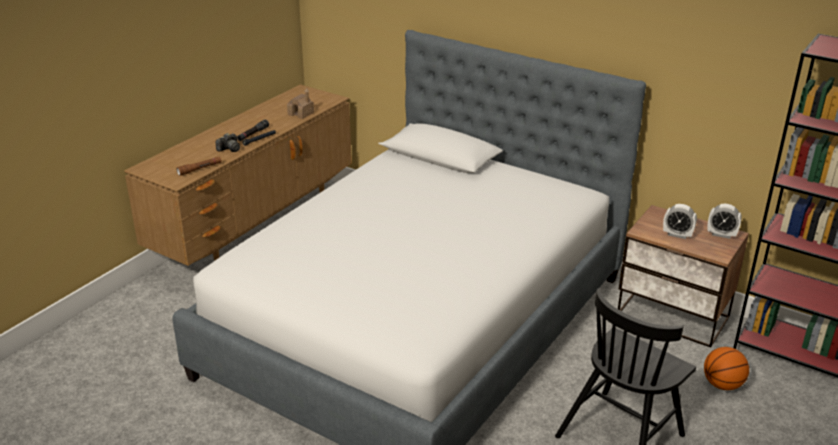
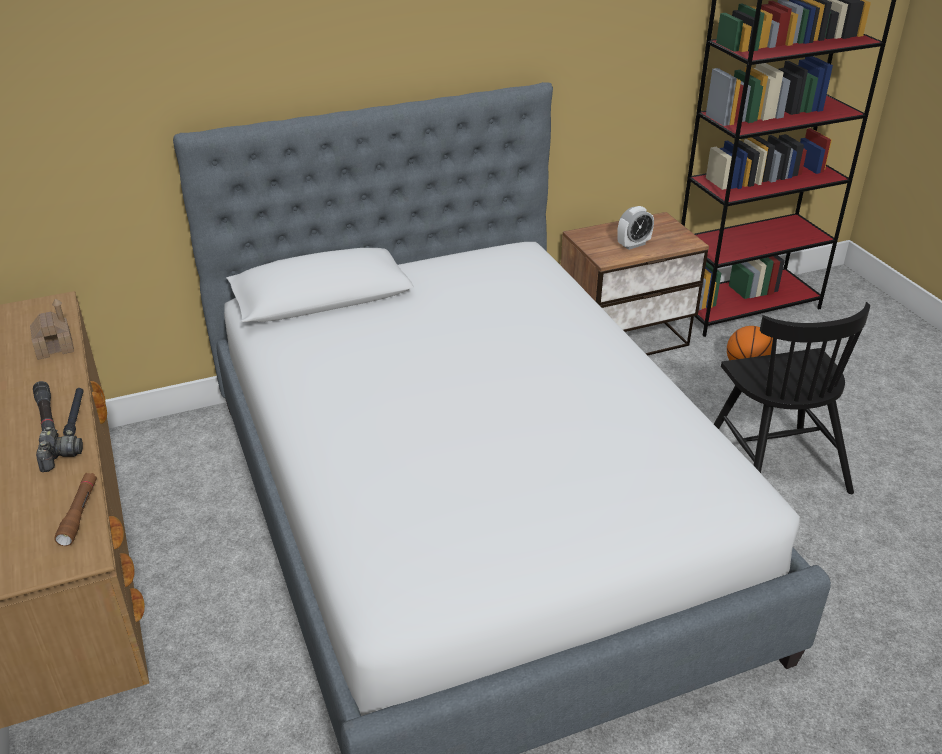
camera: 55 degrees left, 5 degrees up
alarm clock [708,203,742,239] -> none

